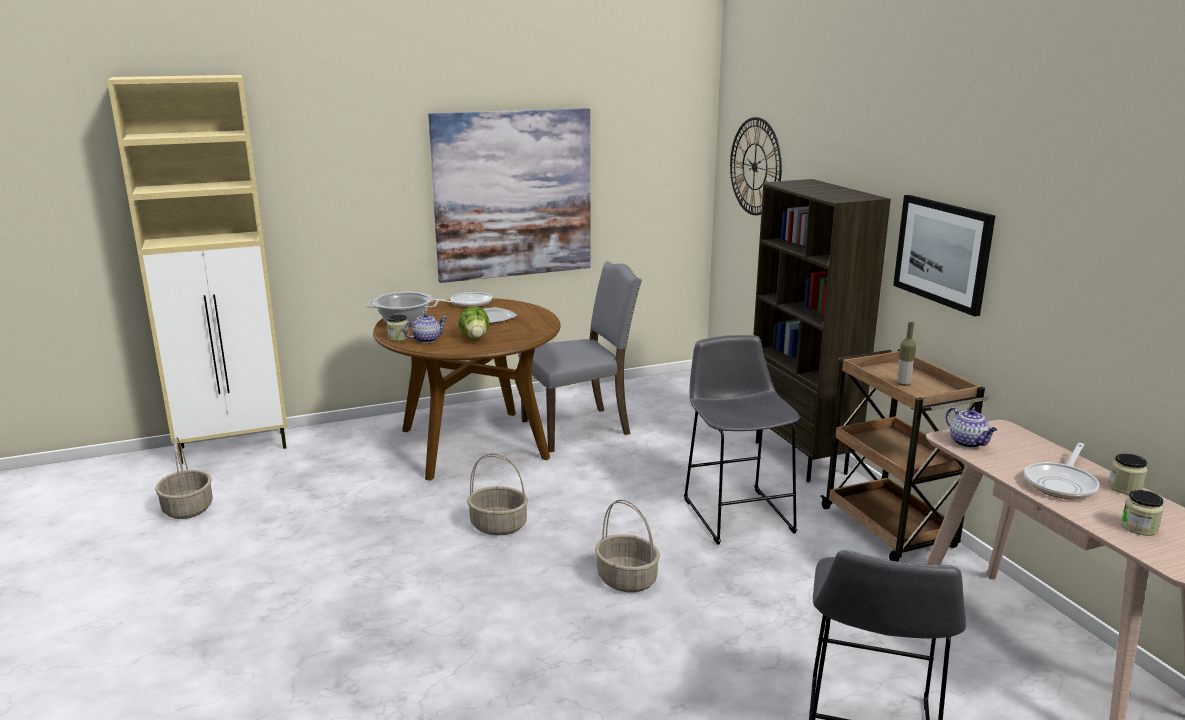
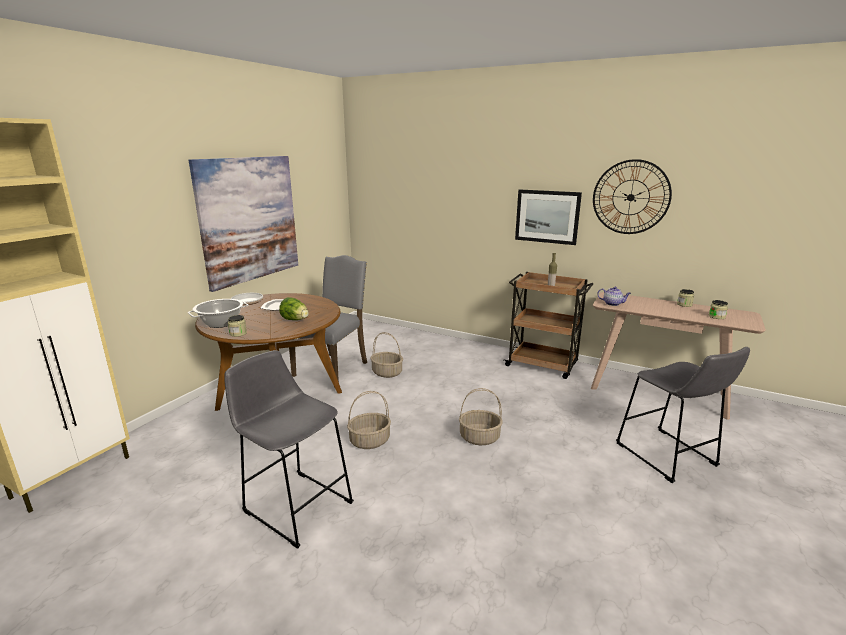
camera: 40 degrees left, 0 degrees up
basket [155,437,213,519] -> basket moved to [371,332,403,378]
teapot [404,313,447,343] -> none
grey stool [684,335,800,545] -> grey stool moved to [224,350,354,549]
wall clock [730,117,782,215] -> wall clock moved to [593,159,672,234]
brown bookcase [753,179,891,482] -> none
frying pan [1024,443,1099,499] -> none

